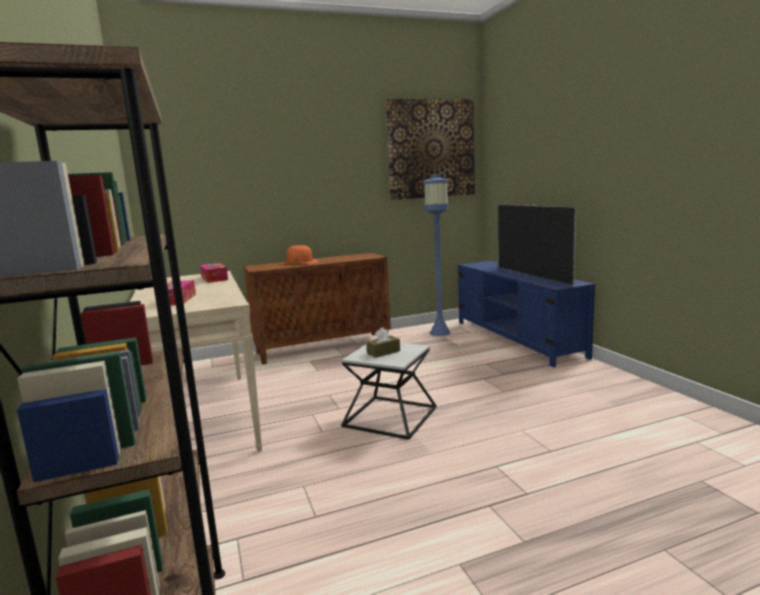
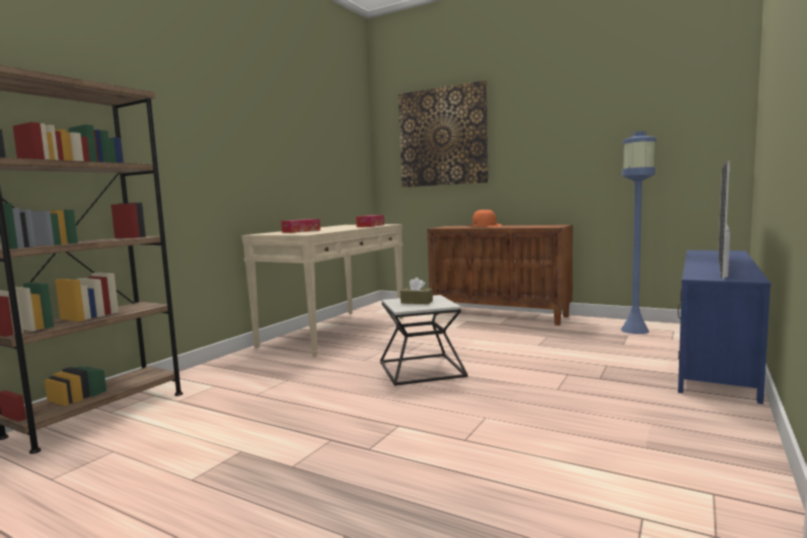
camera: 50 degrees right, 5 degrees down
picture [385,99,475,200] -> picture moved to [398,80,488,187]

